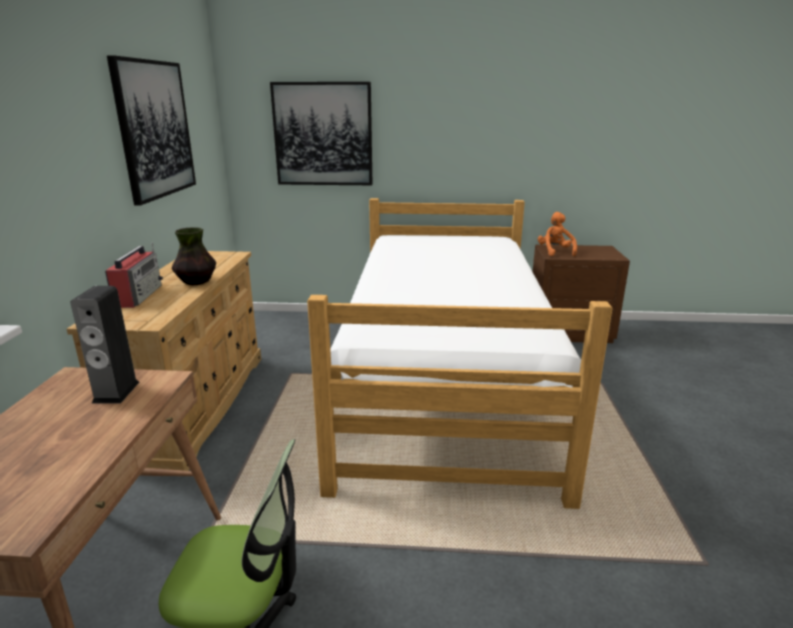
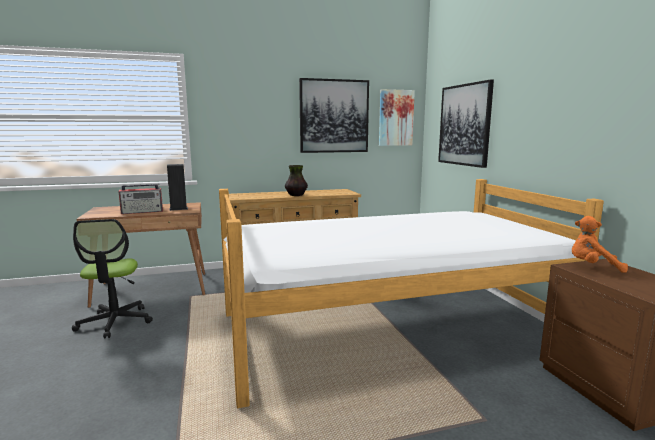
camera: 70 degrees right, 10 degrees down
radio [105,242,163,308] -> radio moved to [118,183,163,214]
orange plush toy [538,212,577,257] -> orange plush toy turned 135 degrees counterclockwise [572,216,628,273]
none -> picture [379,89,415,146]

